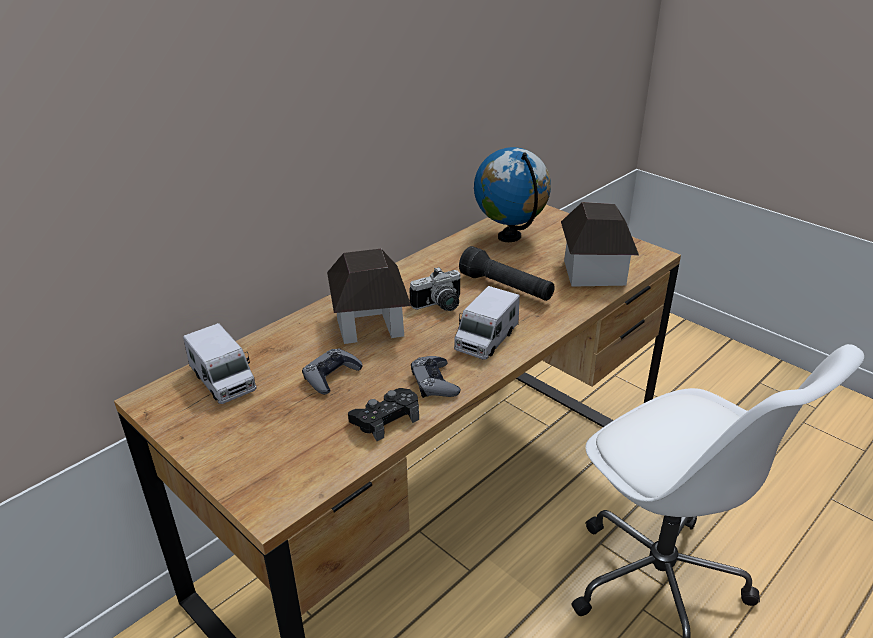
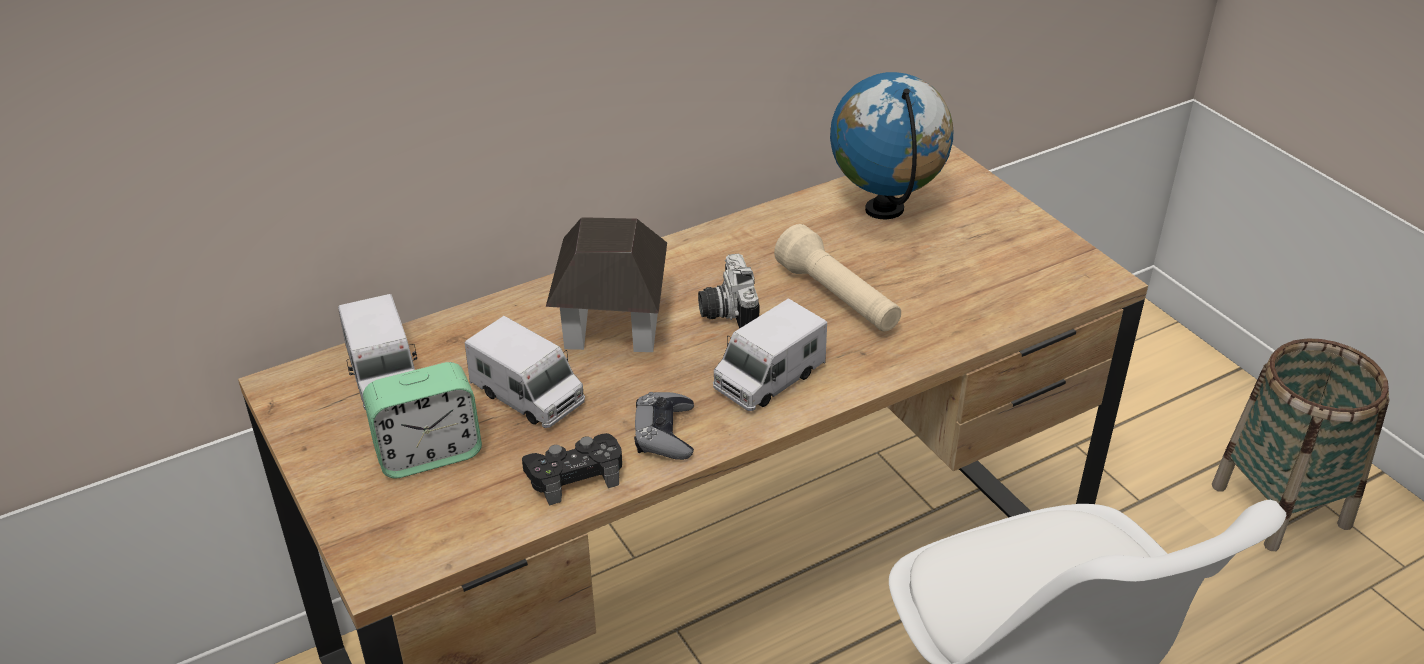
camera: 15 degrees right, 5 degrees up
grey game controller [302,348,362,395] -> toy truck [465,316,585,428]
camera [409,267,461,311] -> camera turned 90 degrees clockwise [698,254,760,329]
black flashlight [459,246,555,301] -> beige flashlight [774,224,901,332]
toy house [561,202,639,287] -> none
none -> alarm clock [363,362,482,478]
none -> basket [1212,339,1390,551]

